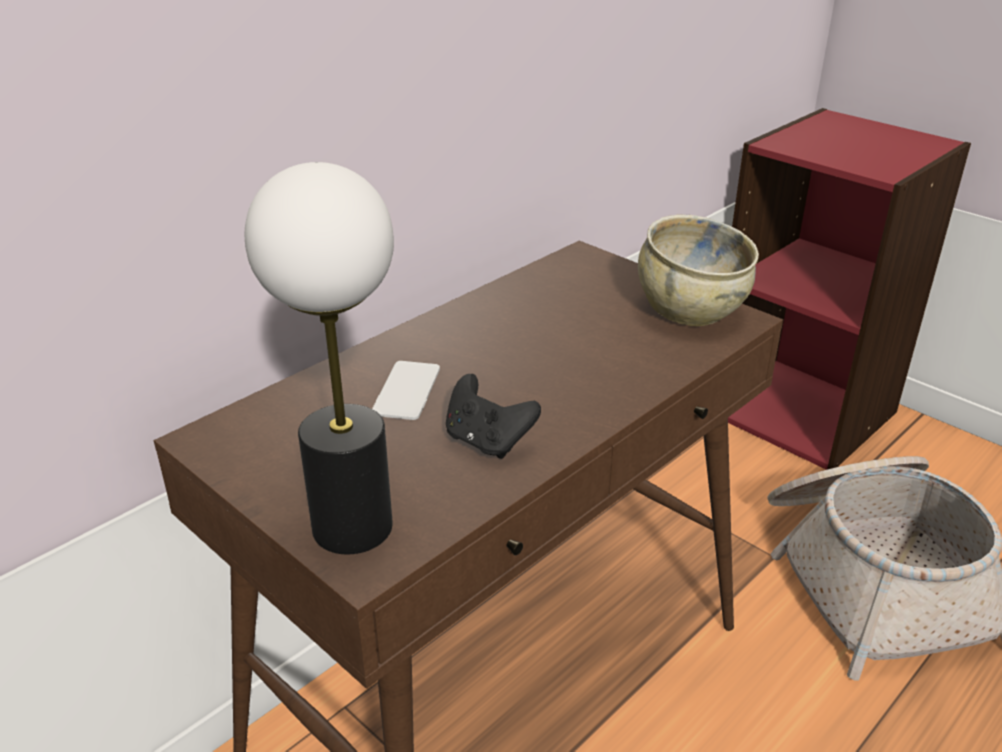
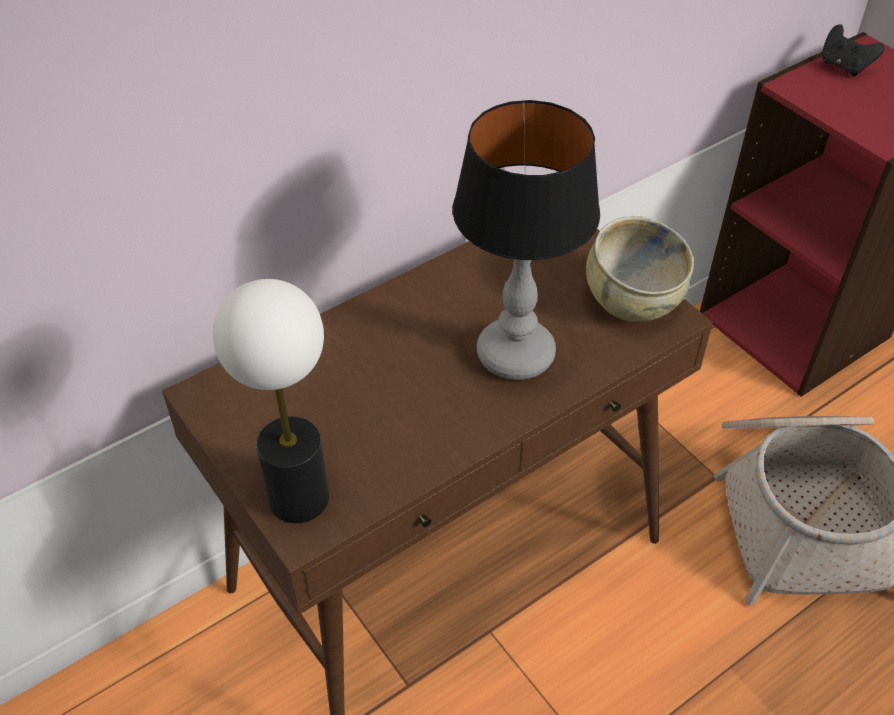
camera: 10 degrees right, 15 degrees up
phone [372,361,440,420] -> none
black game controller [446,374,541,459] -> black game controller moved to [822,25,885,77]
none -> table lamp [453,100,600,380]

